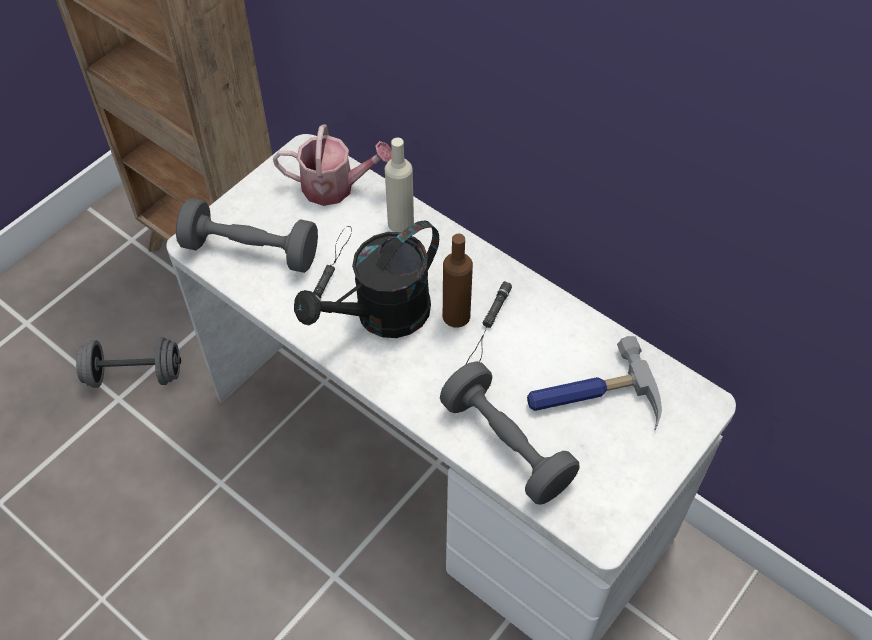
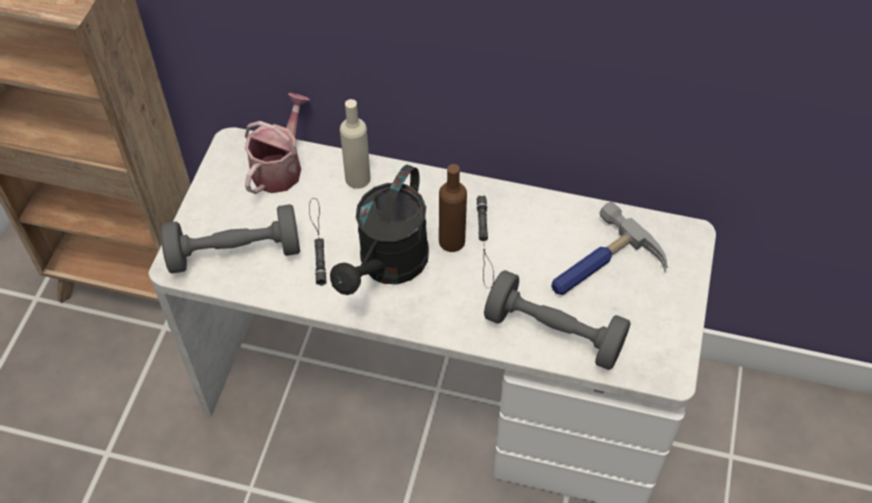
camera: 25 degrees left, 0 degrees up
grey dumbbell [76,337,181,388] -> none
watering can [273,124,392,206] -> watering can turned 45 degrees counterclockwise [244,93,310,194]

